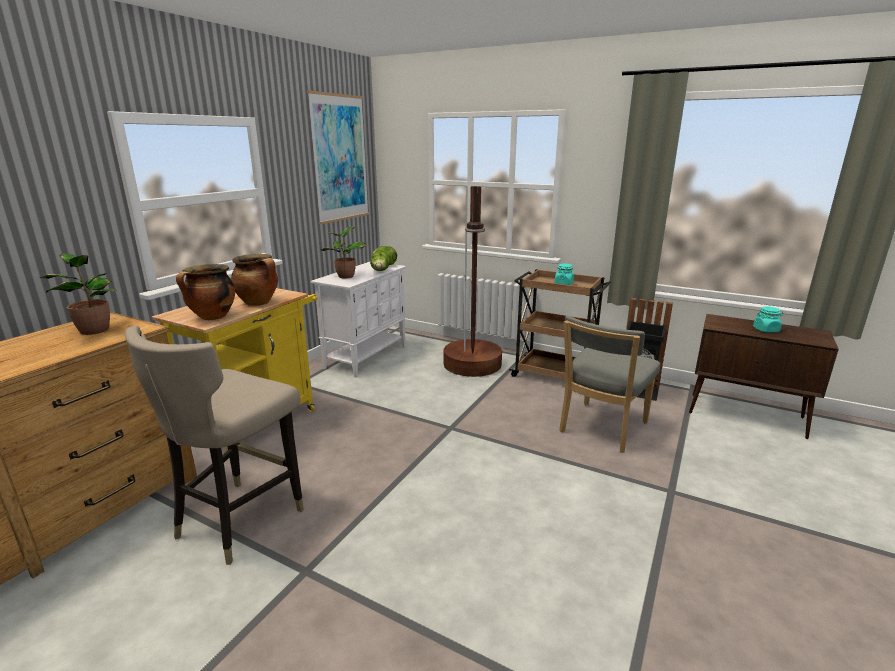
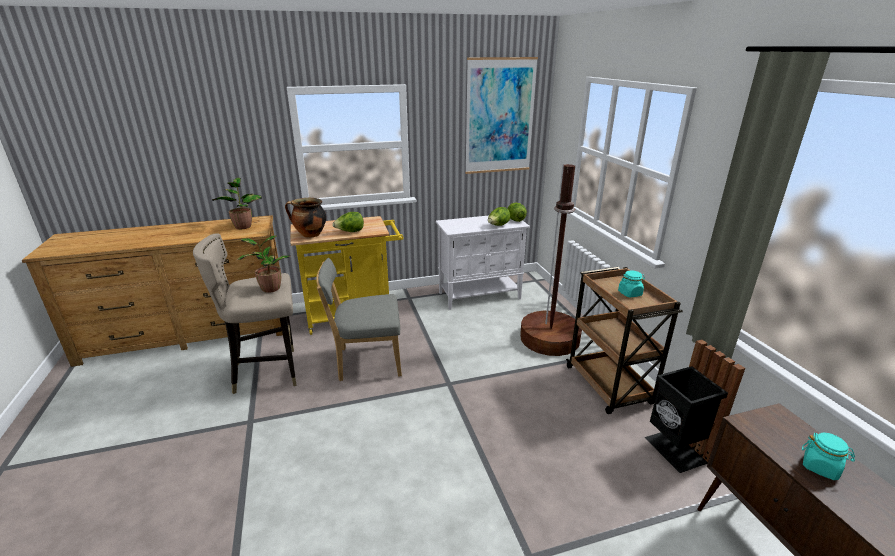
camera: 45 degrees right, 5 degrees up
cooking pot [231,254,278,306] -> lettuce [332,212,364,232]
potted plant [321,226,366,279] -> potted plant moved to [237,236,290,293]
grey chair [559,316,660,453] -> grey chair moved to [316,258,402,381]

